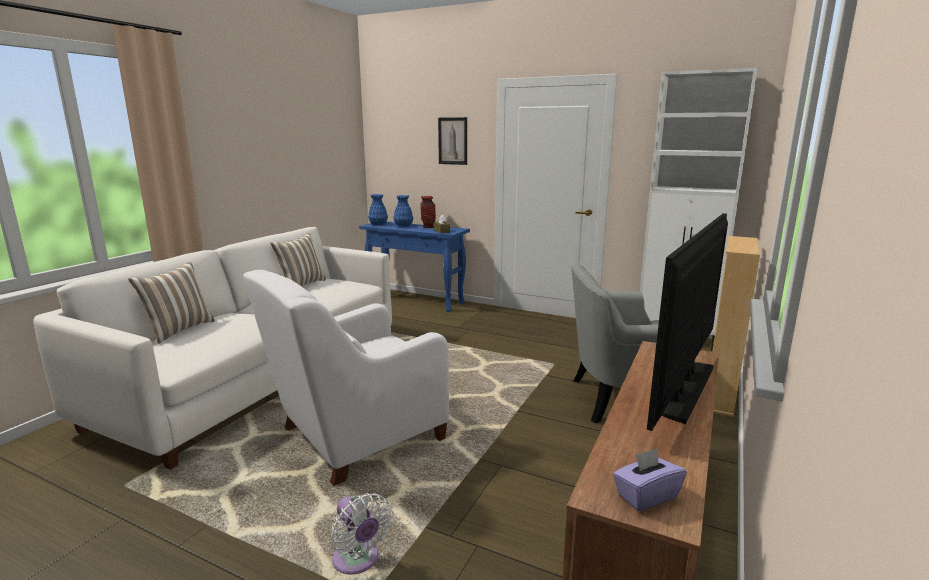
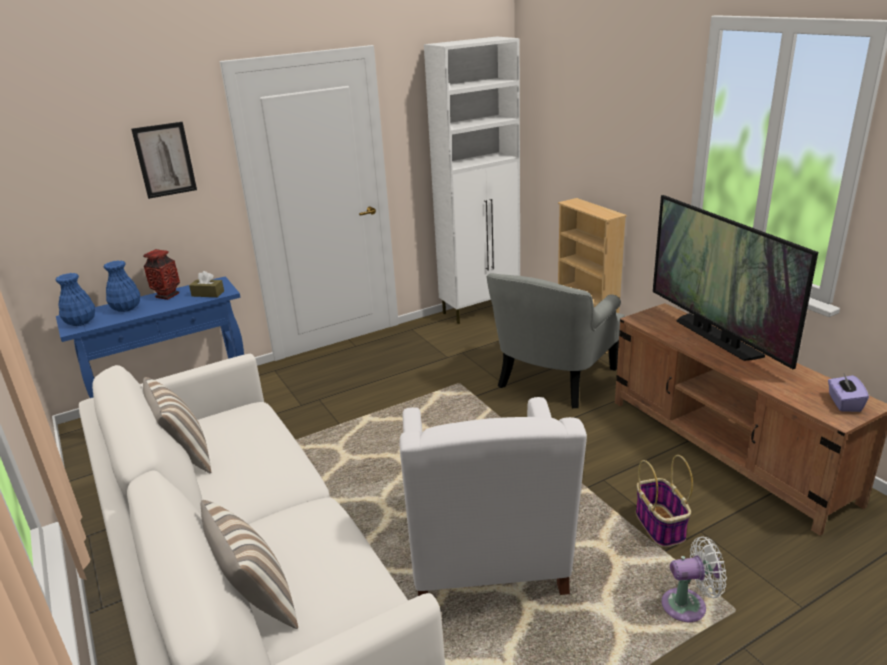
camera: 55 degrees left, 10 degrees up
none -> basket [636,455,693,547]

